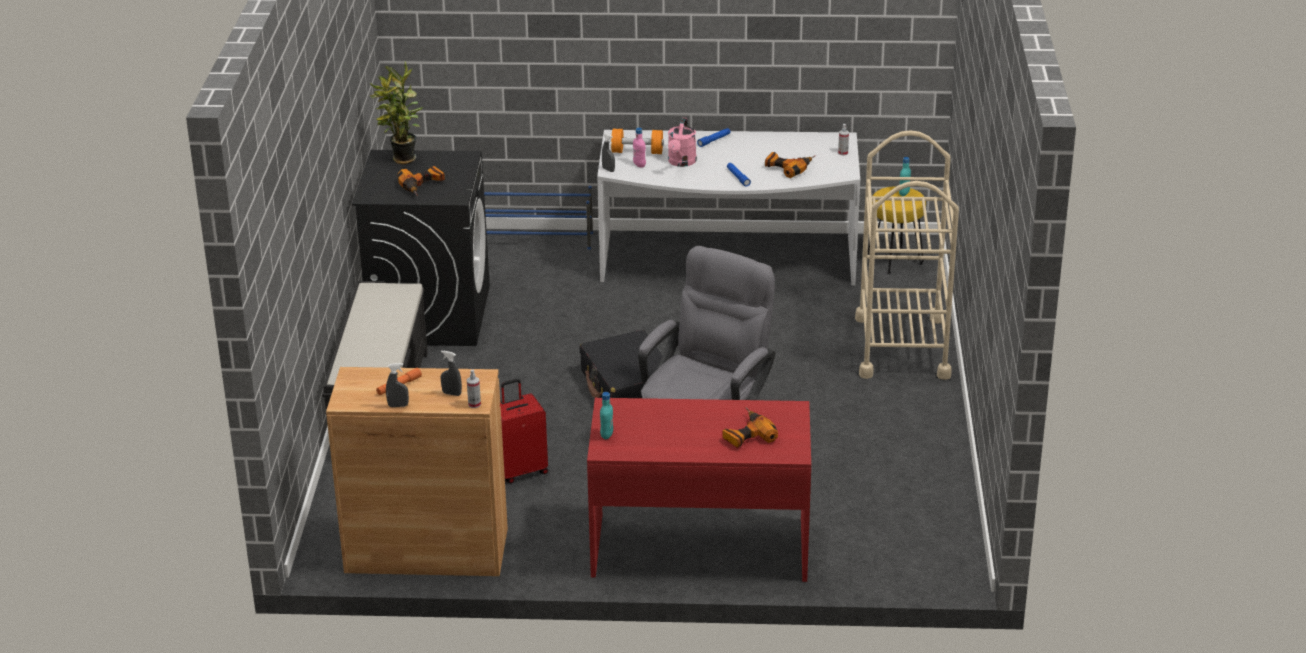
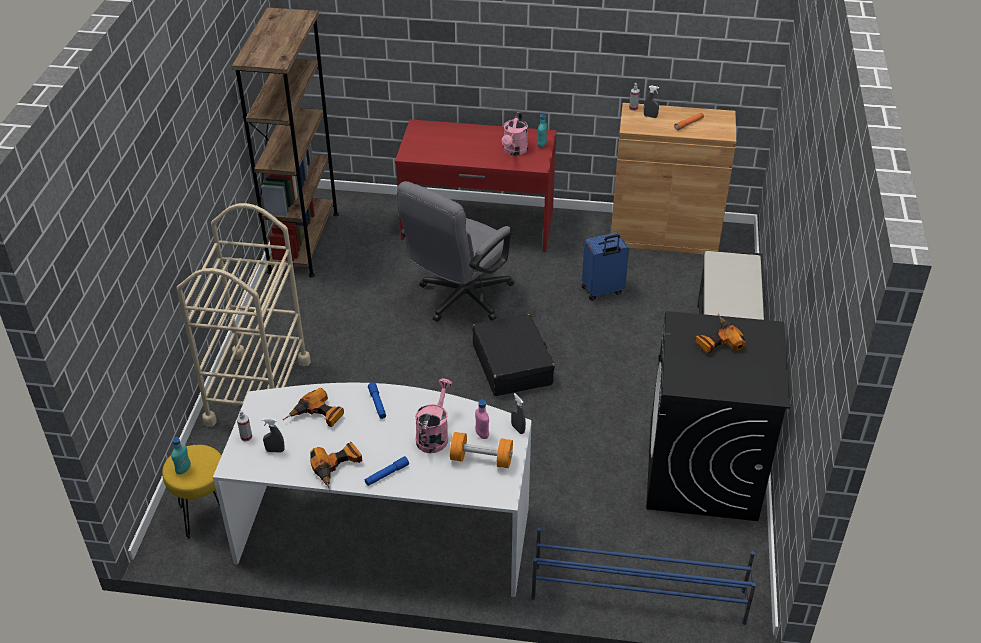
camera: 175 degrees left, 10 degrees up
potted plant [369,62,423,165] -> none
grey spray bottle [386,363,409,407] -> grey spray bottle moved to [262,418,284,452]
red suitcase [500,379,548,483] -> blue suitcase [582,232,629,301]
power drill [722,407,778,448] -> power drill moved to [310,442,362,491]
none -> brown bookcase [232,7,339,278]
none -> pink watering can [502,112,528,156]

